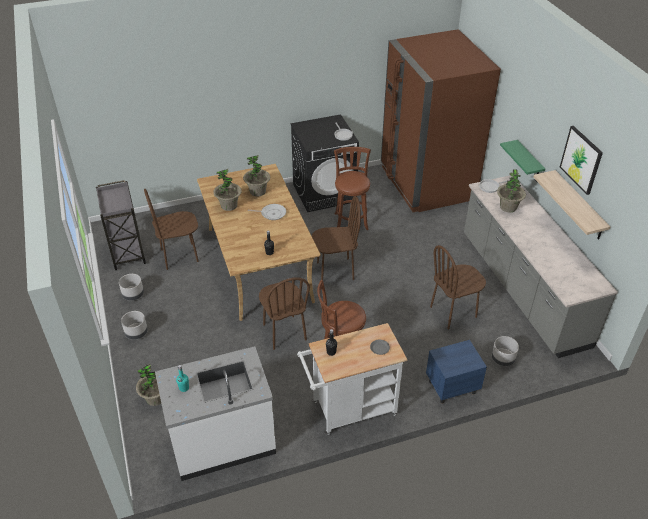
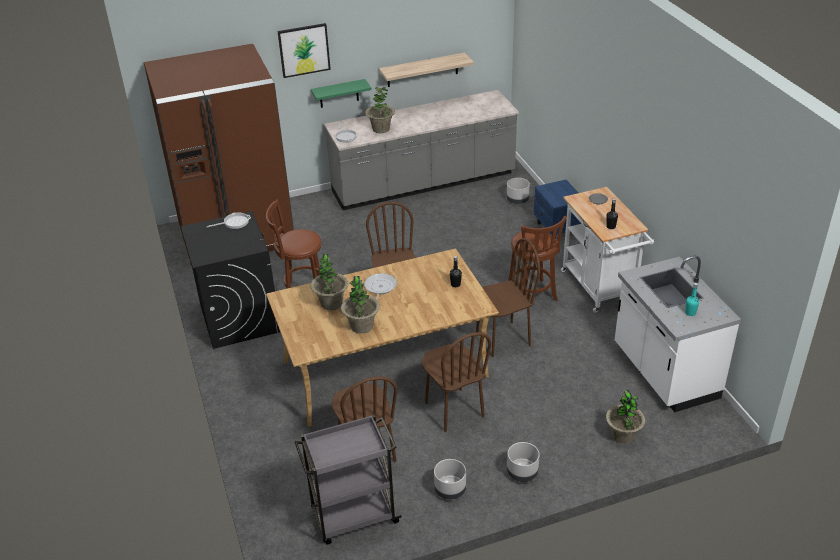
camera: 90 degrees left, 5 degrees down
brown chair [430,245,486,329] -> brown chair moved to [422,332,492,432]
picture [560,126,603,195] -> picture moved to [278,23,331,78]

